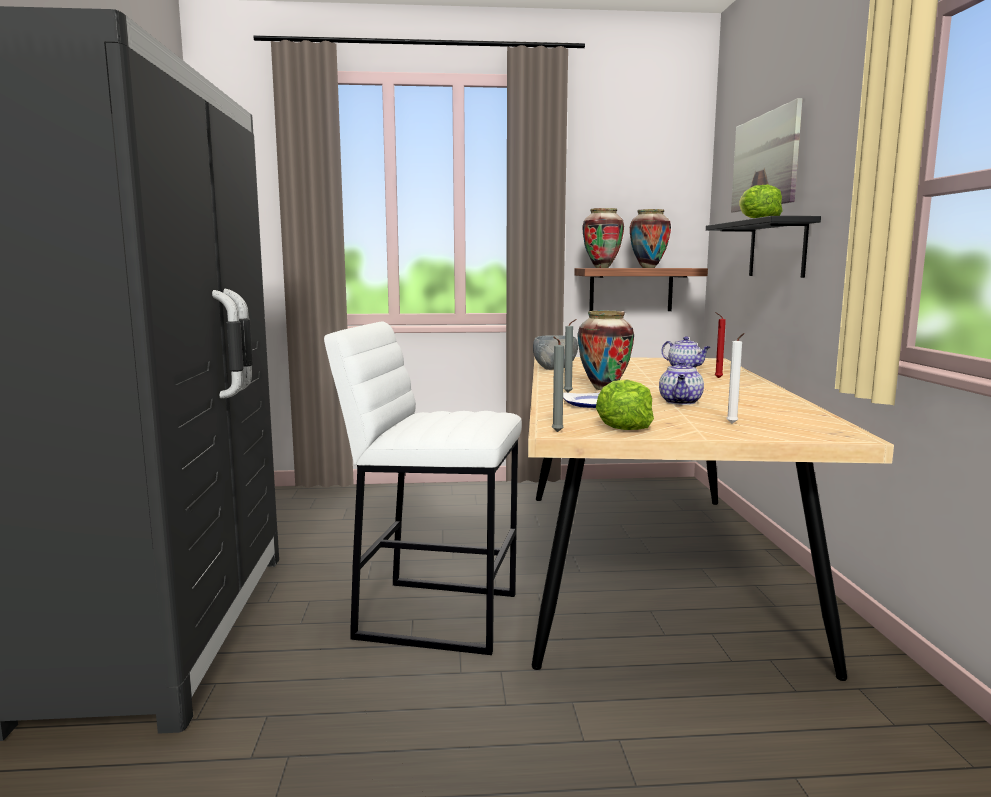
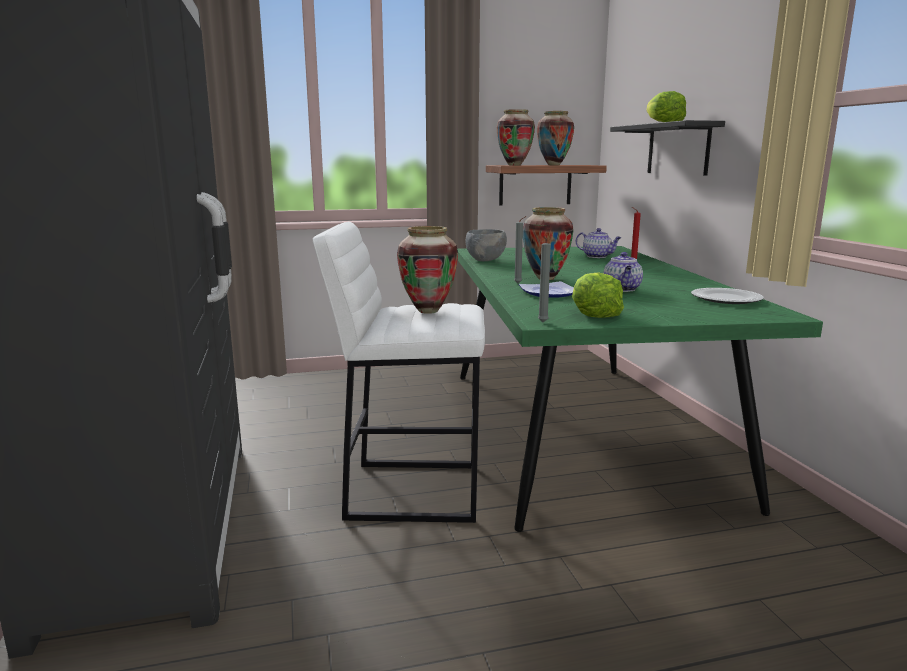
camera: 10 degrees left, 5 degrees up
beige dining table [528,357,894,681] -> green dining table [457,246,823,532]
white candle [726,333,745,424] -> none
picture [731,98,802,212] -> none
none -> vase [397,226,458,314]
none -> plate [691,288,764,304]

